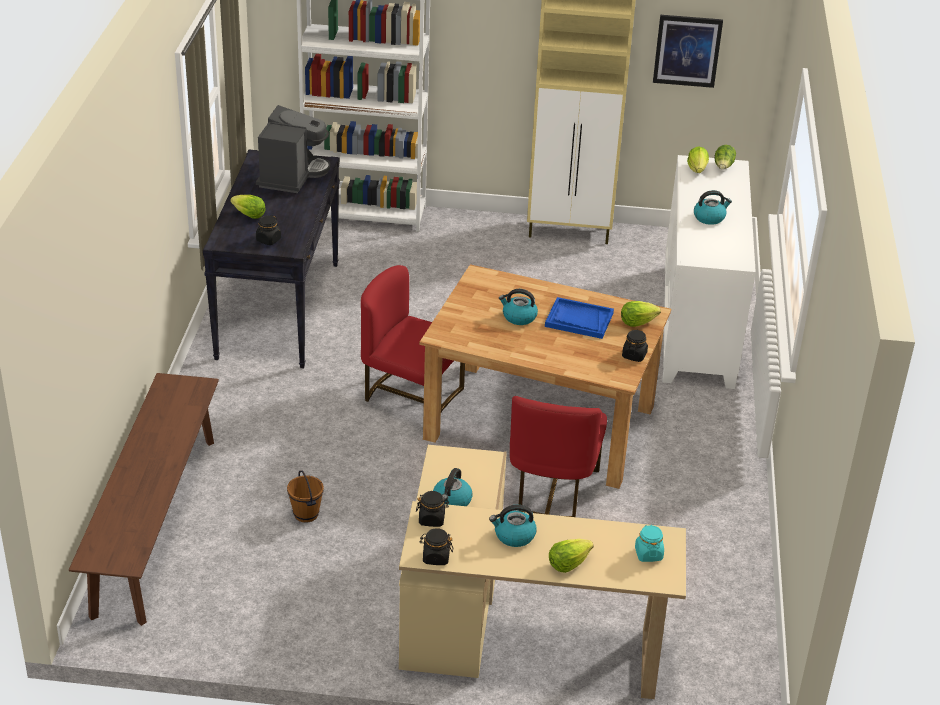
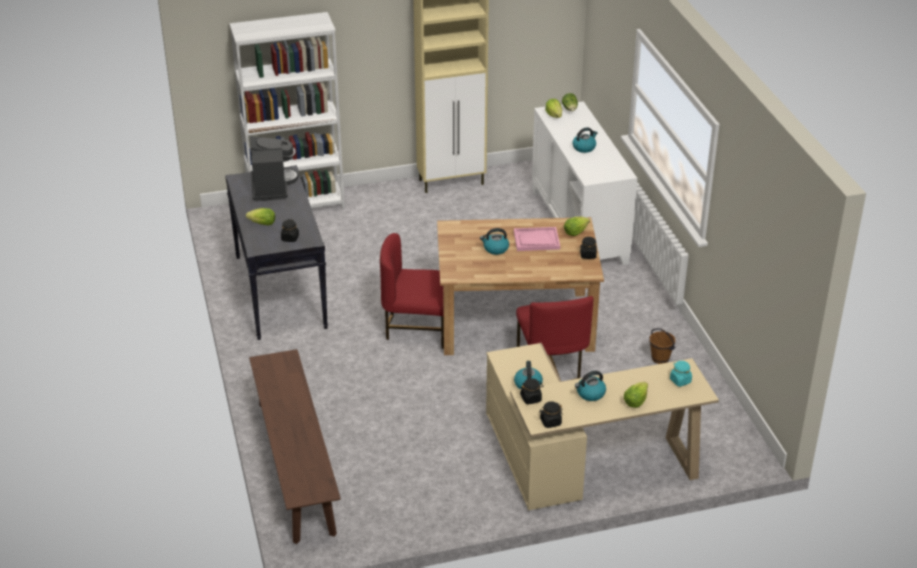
camera: 20 degrees left, 0 degrees up
brown bucket [287,470,324,523] -> brown bucket moved to [649,328,675,364]
blue tray [545,297,614,339] -> pink tray [514,227,560,251]
picture [653,15,723,88] -> none

